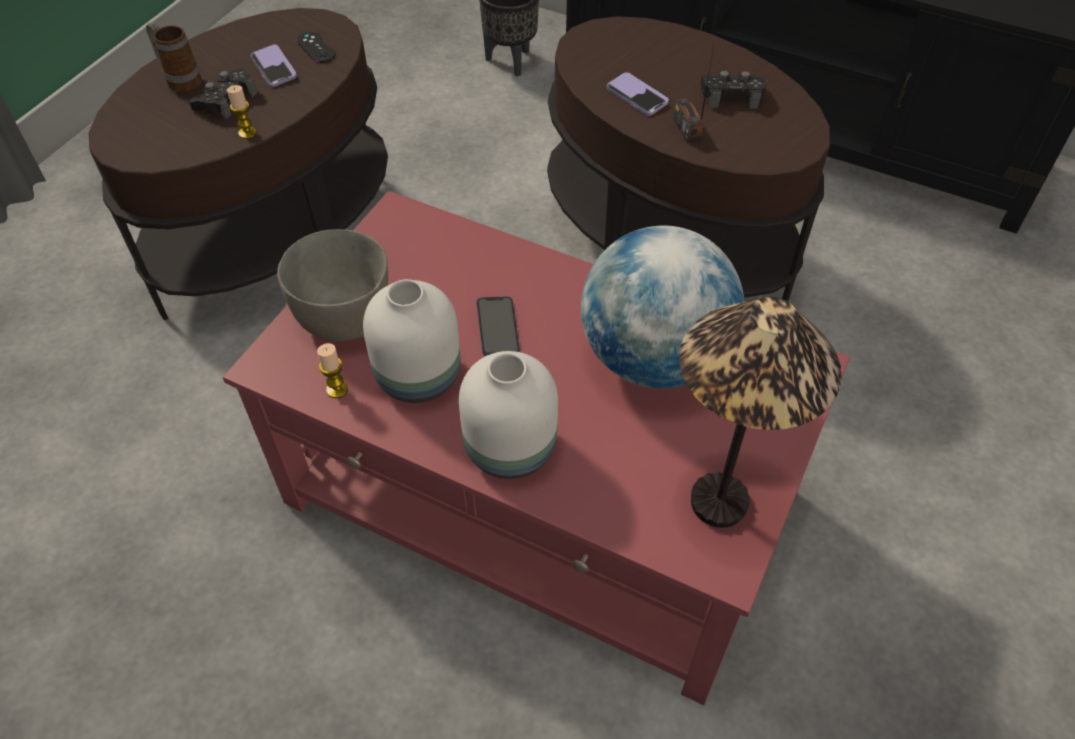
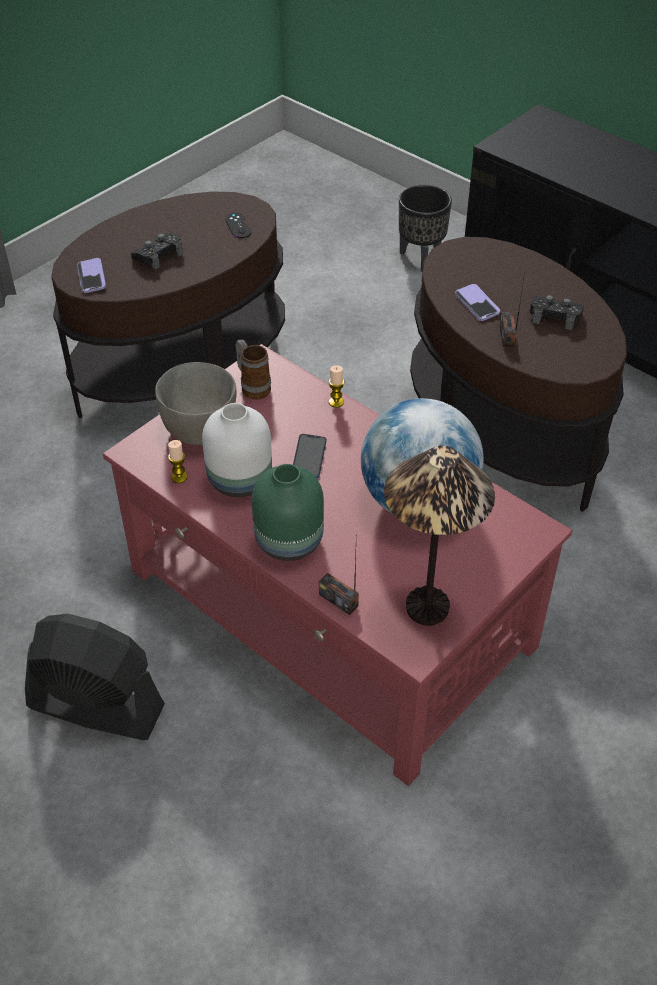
camera: 15 degrees right, 5 degrees down
mug [146,22,202,92] -> mug moved to [235,340,271,400]
candle [227,85,257,139] -> candle moved to [329,365,344,408]
phone [251,44,297,87] -> phone moved to [77,258,106,293]
white vase [459,351,558,479] -> green vase [252,464,324,561]
none -> black fan [25,614,165,740]
none -> radio [319,553,359,615]

